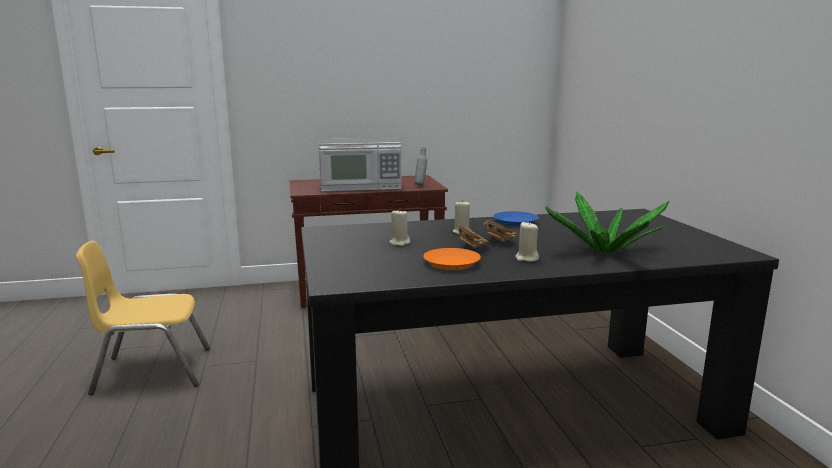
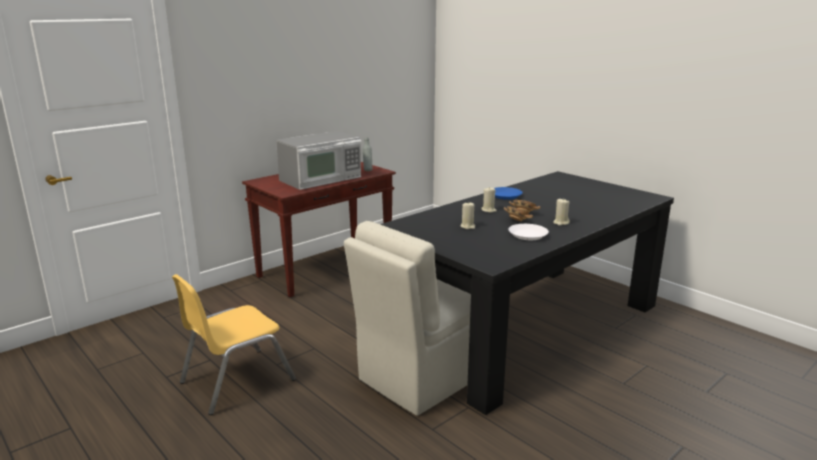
camera: 30 degrees left, 5 degrees up
orange plate [423,248,481,270] -> white plate [508,224,549,240]
potted plant [545,191,669,253] -> none
none -> beige chair [344,221,471,416]

